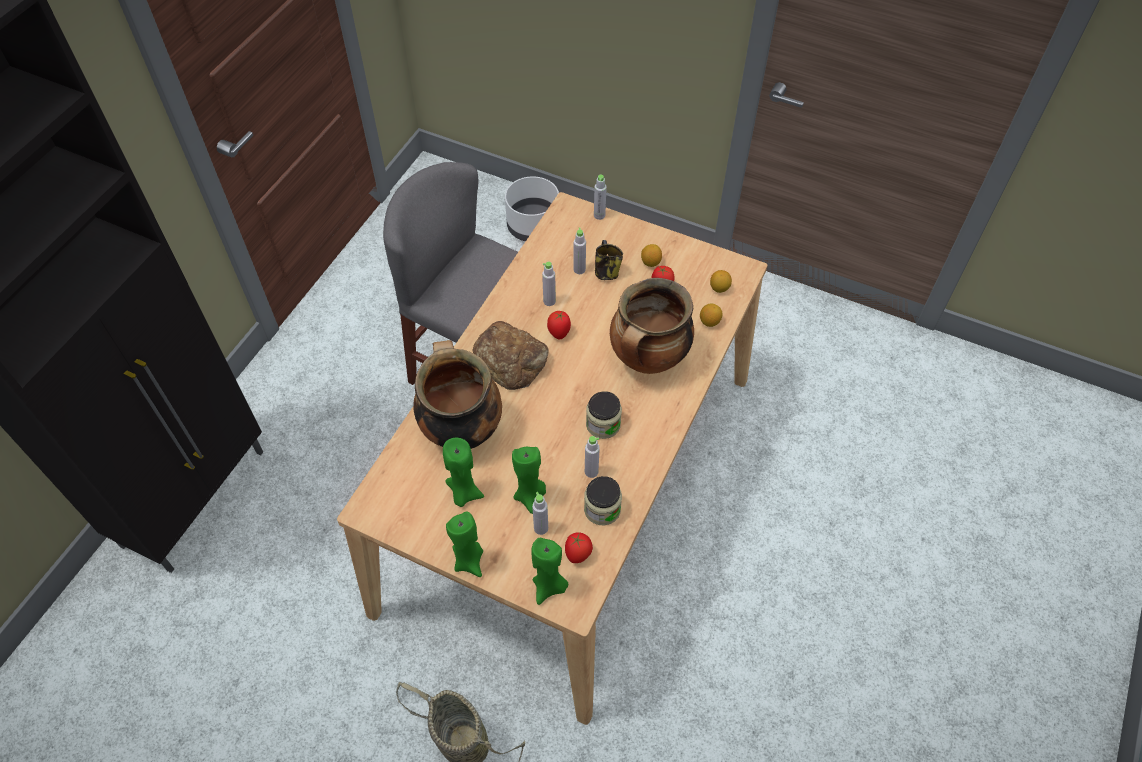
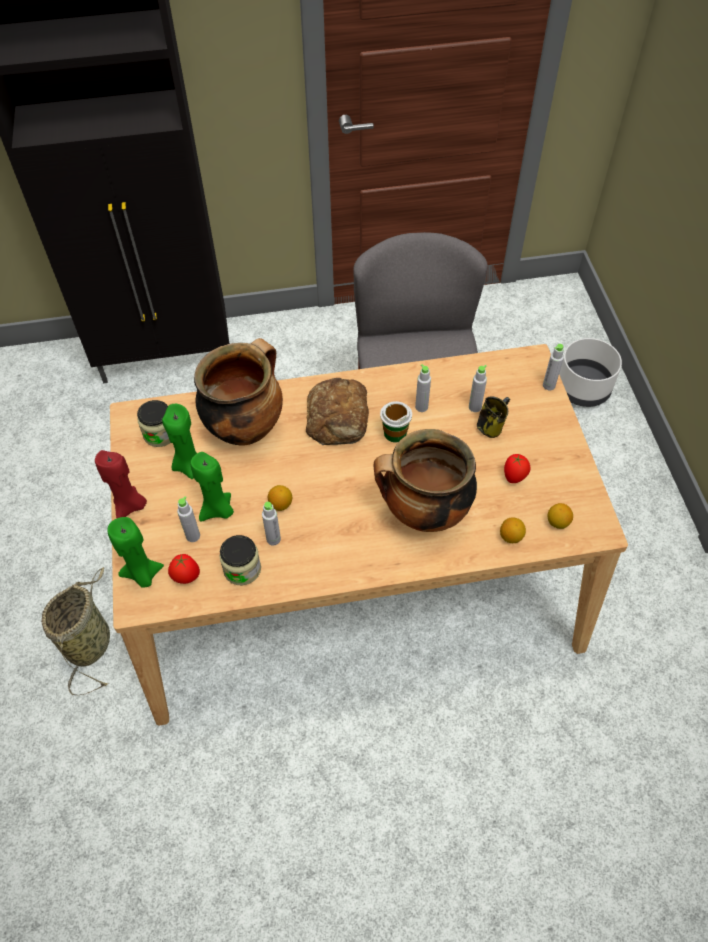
camera: 55 degrees right, 0 degrees up
green candle [446,511,483,577] -> red candle [95,450,147,518]
tomato [547,311,571,340] -> cup [380,401,412,442]
jar [586,391,622,439] -> jar moved to [137,400,171,447]
lemon [641,244,662,267] -> lemon moved to [268,485,292,511]

